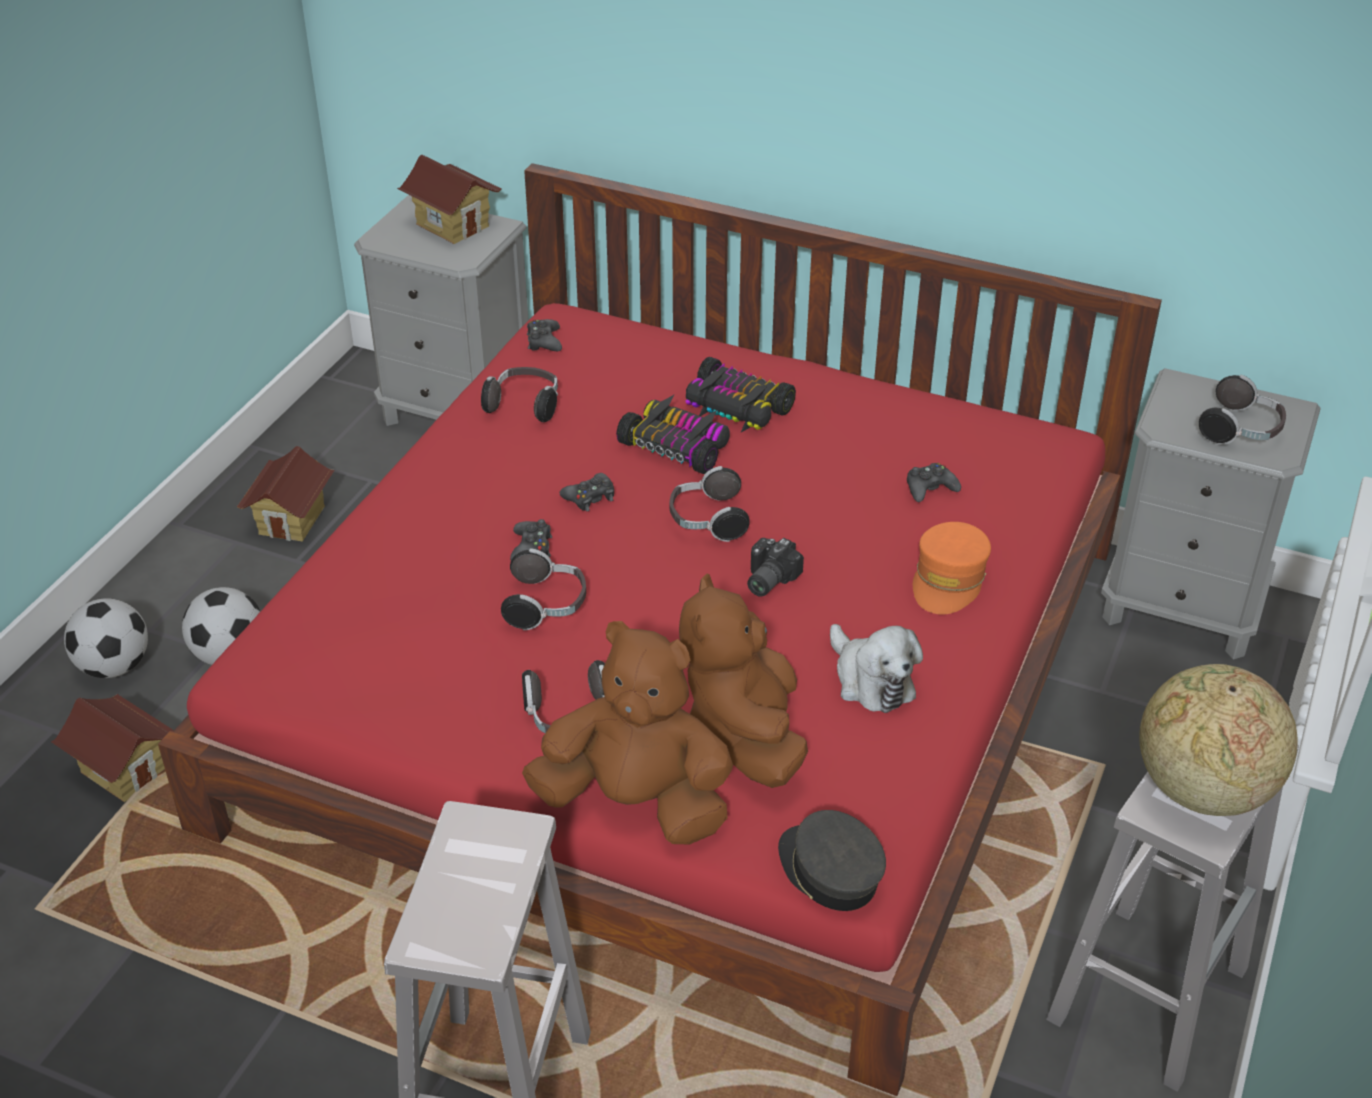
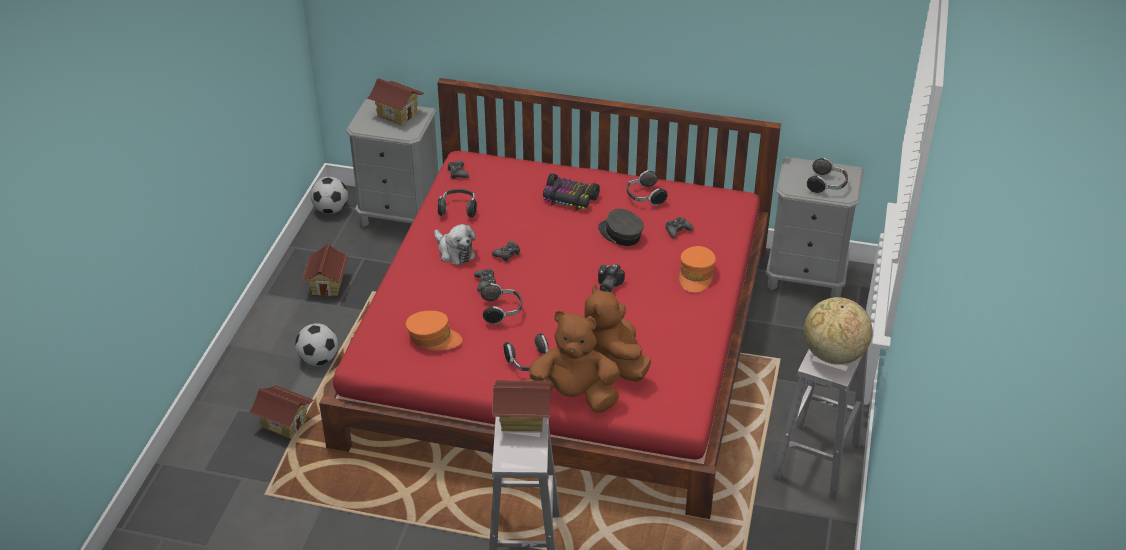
camera: 10 degrees left, 0 degrees up
football [64,598,148,678] -> football moved to [310,177,348,214]
toy car [616,395,730,474] -> none
headphones [670,466,750,542] -> headphones moved to [627,170,668,206]
grey cap [778,810,886,911] -> grey cap moved to [598,209,644,246]
plush toy [830,624,923,713] -> plush toy moved to [434,224,476,265]
none -> orange cap [406,311,462,351]
none -> toy house [492,380,551,432]

